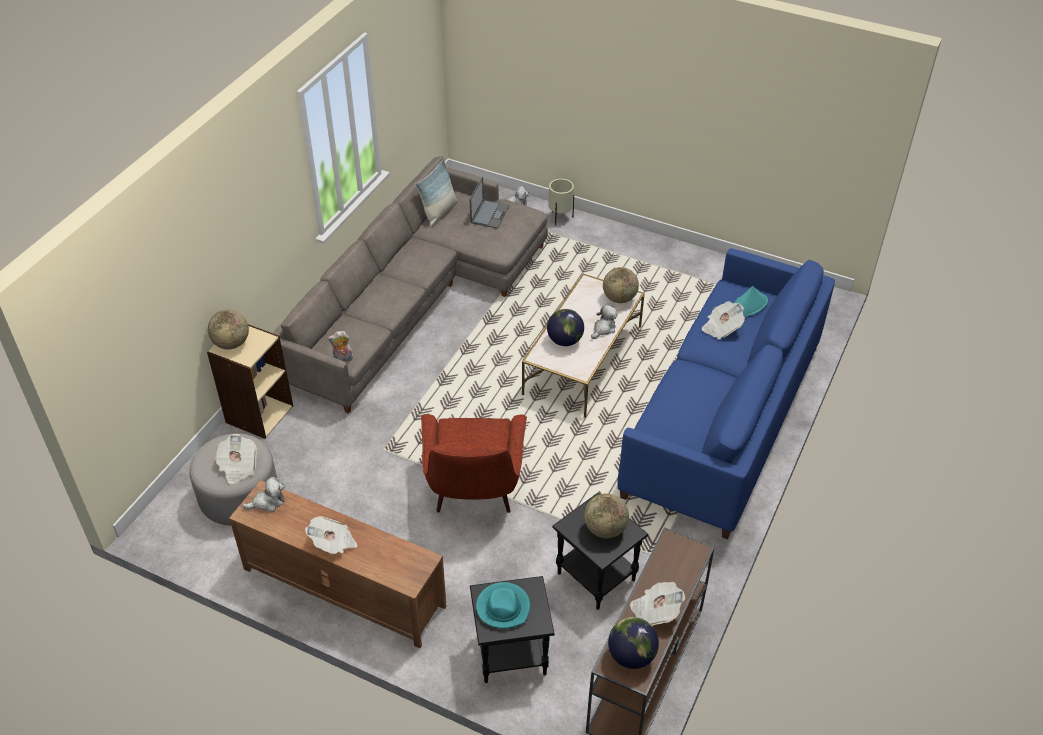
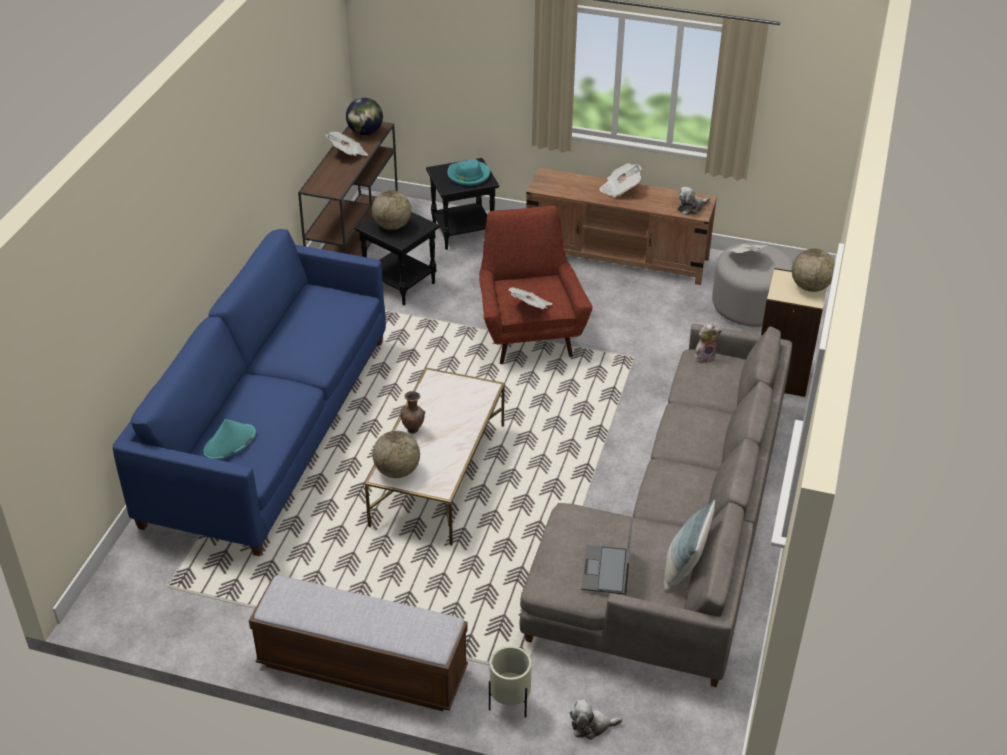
camera: 170 degrees right, 5 degrees down
globe [547,309,584,346] -> none
plush toy [591,305,618,339] -> brown vase [400,391,425,434]
newspaper [702,301,745,340] -> newspaper moved to [509,287,552,309]
none -> bench [249,575,468,711]

